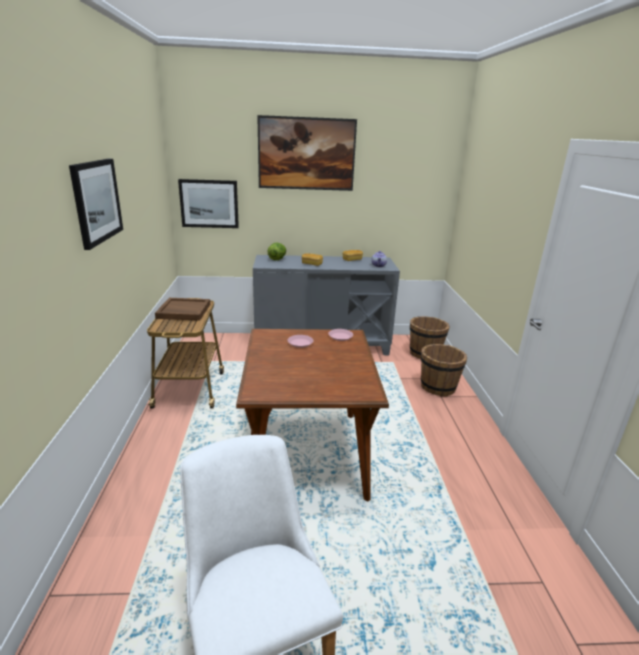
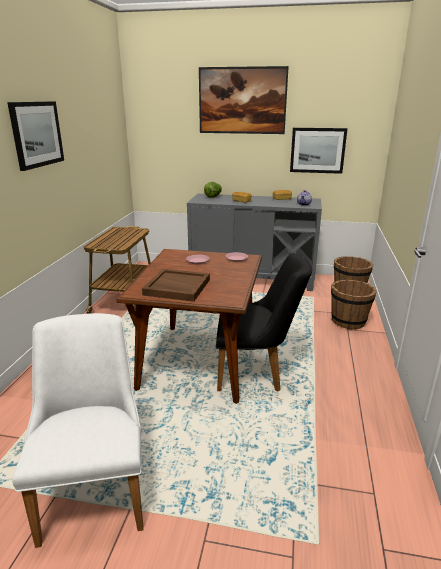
camera: 15 degrees right, 0 degrees up
brown tray [155,298,210,321] -> brown tray moved to [142,269,210,302]
picture [178,179,239,228] -> picture moved to [290,128,348,174]
none -> black chair [216,253,312,392]

